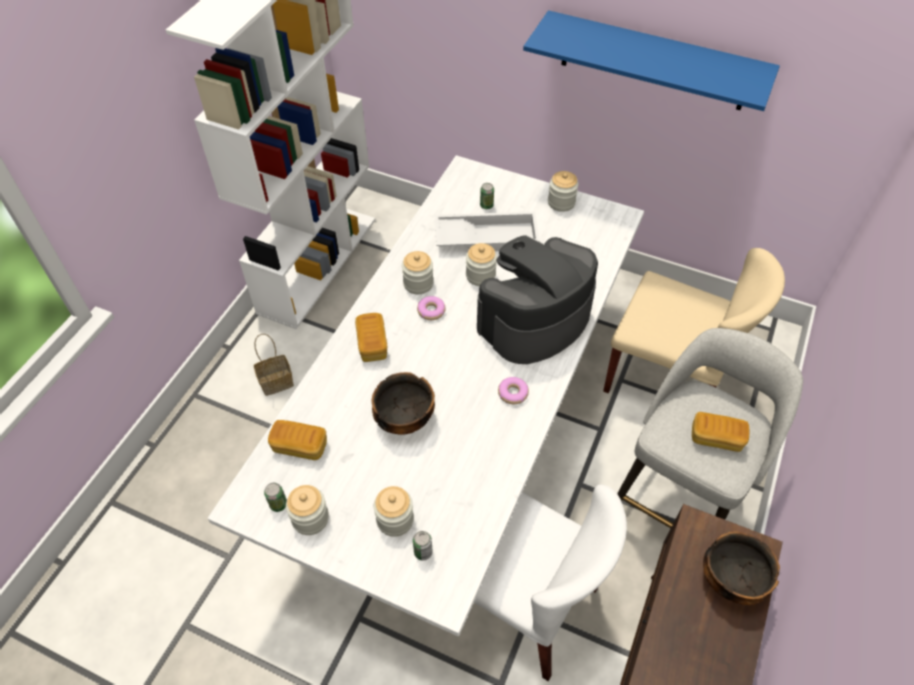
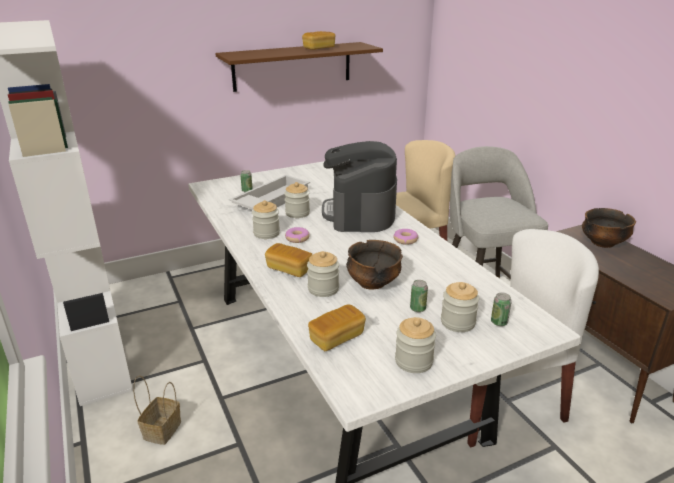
camera: 50 degrees left, 25 degrees down
can [264,483,287,512] -> can moved to [410,280,428,312]
blue shelf [523,10,780,111] -> brown shelf [215,42,383,92]
jar [548,171,579,212] -> jar moved to [307,251,339,297]
bread [692,412,749,452] -> bread moved to [302,31,335,50]

